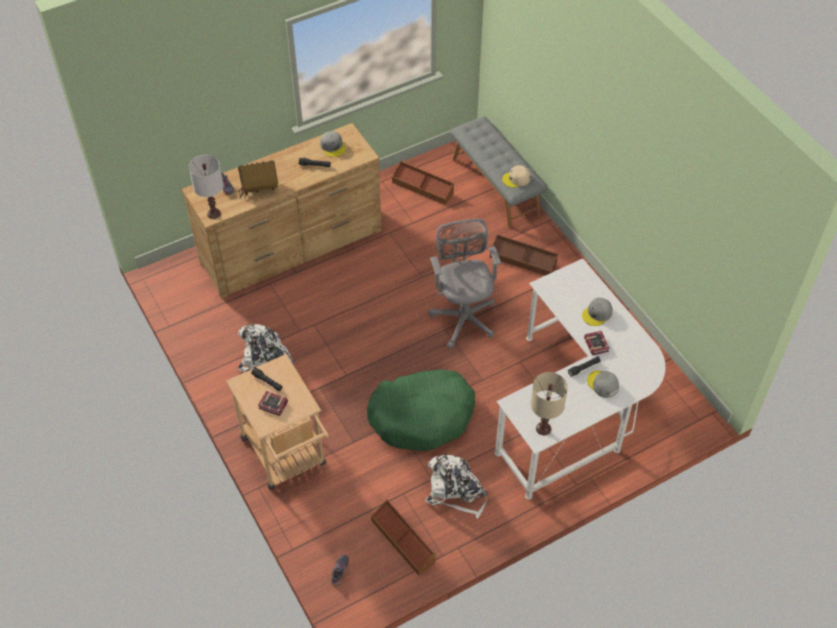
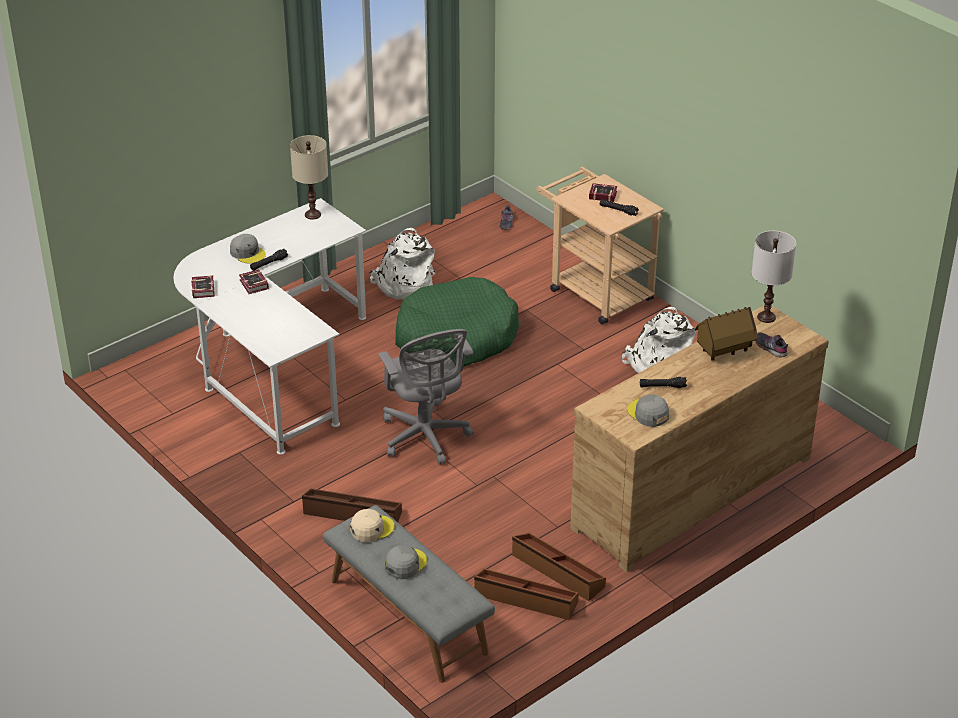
camera: 170 degrees right, 15 degrees down
brown storage box [371,500,436,575] -> brown storage box moved to [512,532,606,601]
grey cap [582,298,613,326] -> grey cap moved to [385,545,427,580]
none -> book [191,275,215,298]

